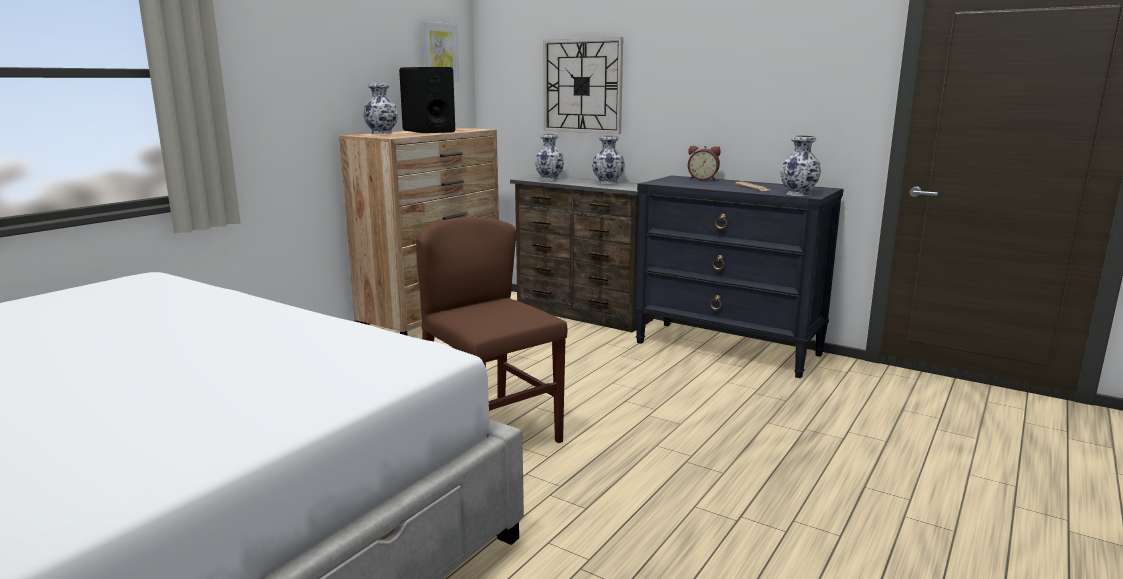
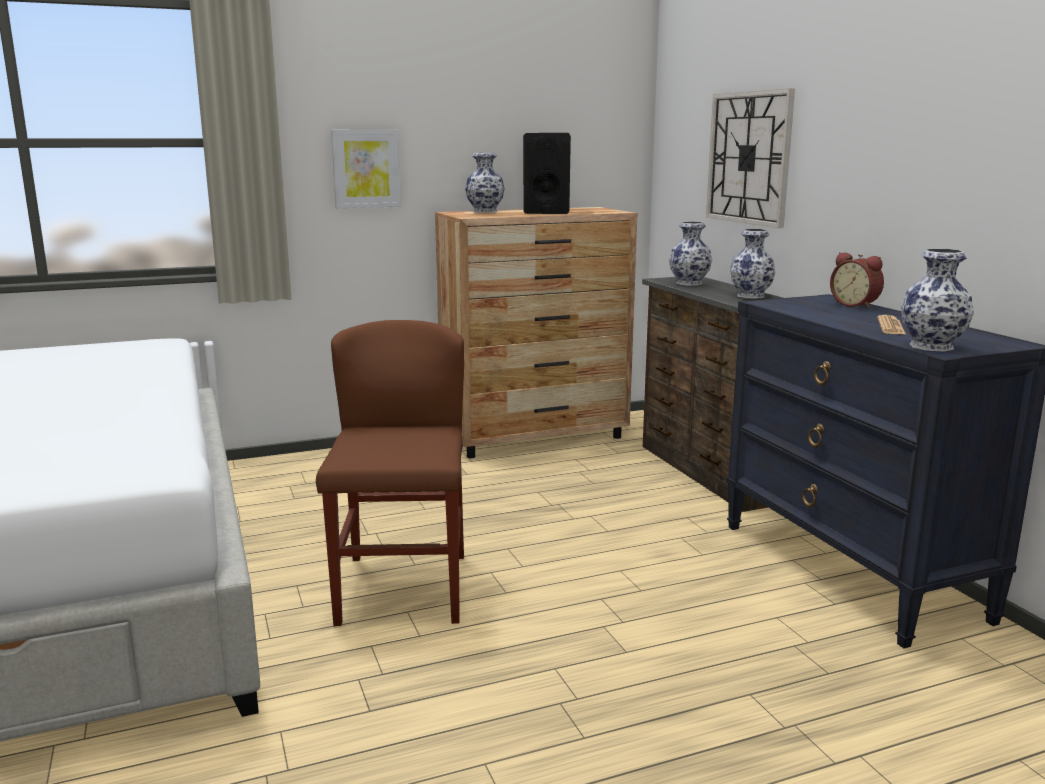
camera: 35 degrees right, 0 degrees up
picture [421,21,459,81] -> picture moved to [331,130,401,208]

